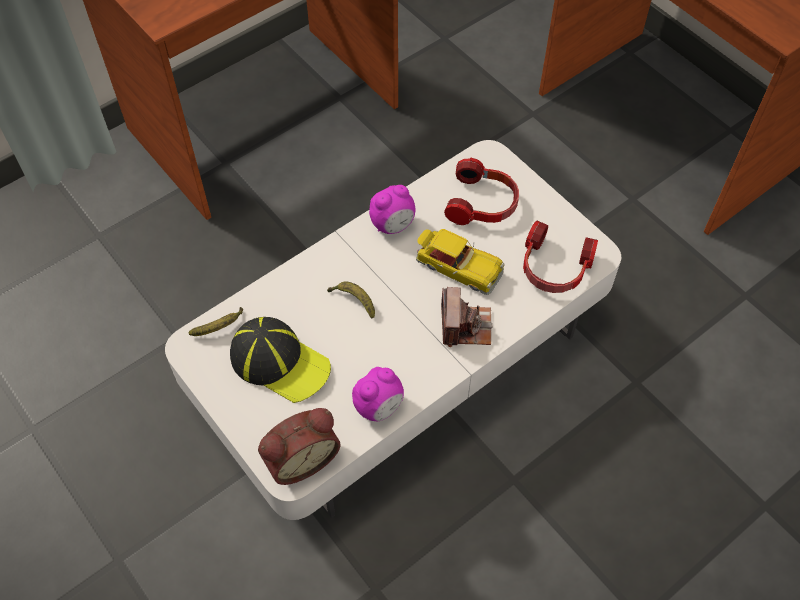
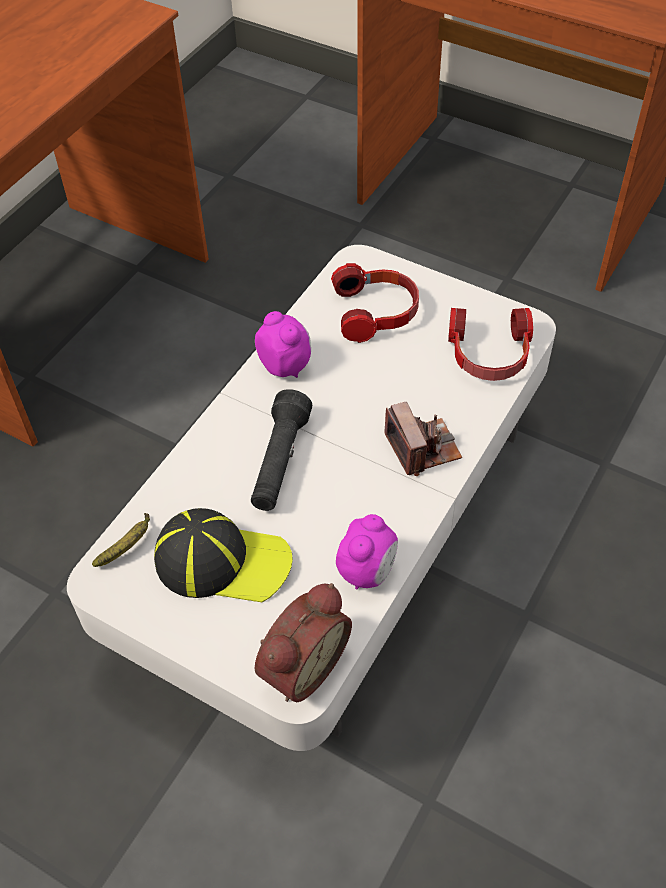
camera: 20 degrees left, 5 degrees down
banana [327,282,375,319] -> black flashlight [251,389,312,511]
alarm clock [369,185,415,234] -> alarm clock turned 75 degrees counterclockwise [255,311,311,378]
toy car [416,229,505,295] -> none

